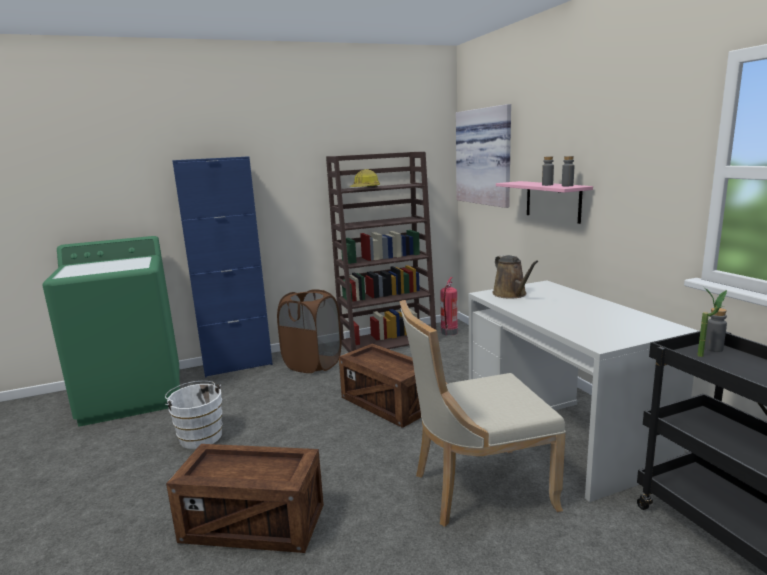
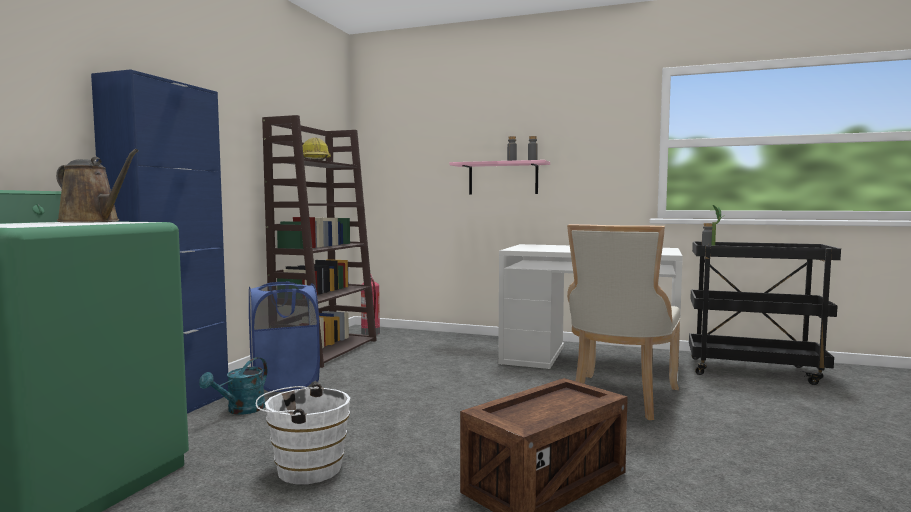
camera: 50 degrees left, 10 degrees down
brown laundry basket [277,289,341,373] -> blue laundry basket [249,281,320,392]
crate [339,344,421,428] -> none
picture [456,104,511,208] -> none
brown watering can [493,255,539,299] -> brown watering can moved to [56,149,139,223]
none -> turquoise watering can [199,357,267,415]

